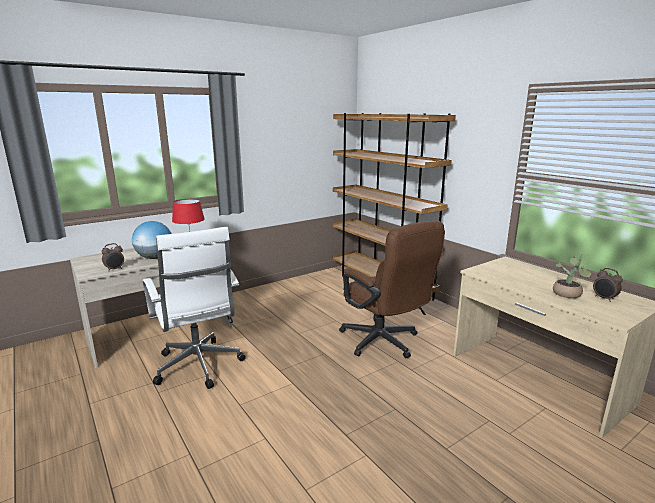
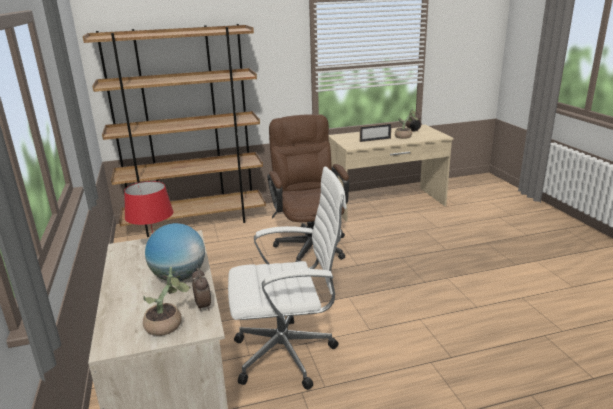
camera: 70 degrees left, 5 degrees up
brown office chair [339,220,445,358] -> brown office chair turned 90 degrees counterclockwise [267,114,349,262]
none -> potted plant [143,267,191,336]
none -> picture frame [360,123,391,142]

